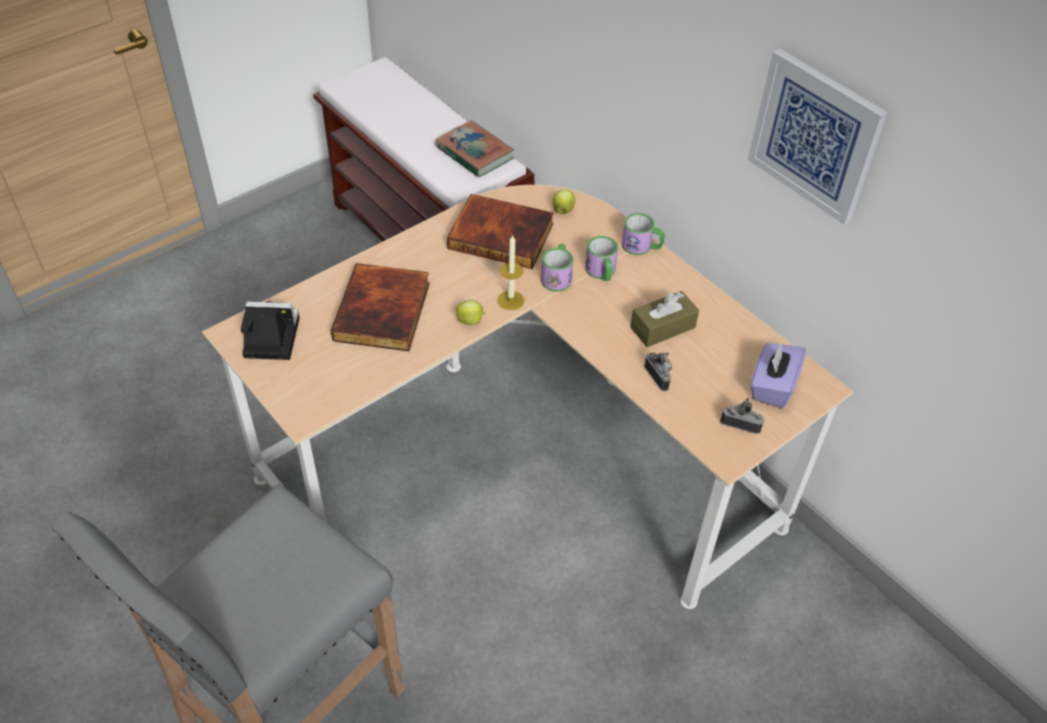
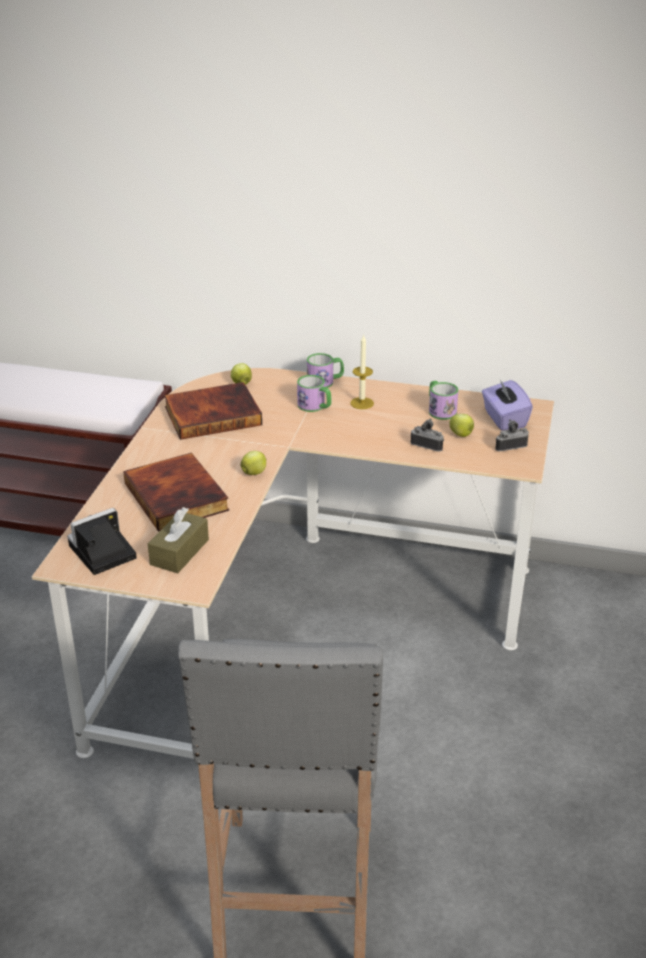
camera: 35 degrees left, 15 degrees down
book [435,120,514,178] -> none
candle [497,234,524,310] -> candle moved to [350,334,374,409]
mug [541,244,573,292] -> mug moved to [429,381,458,420]
brown tissue box [630,291,699,347] -> brown tissue box moved to [148,507,209,573]
picture [748,48,888,225] -> none
none -> apple [449,414,474,437]

